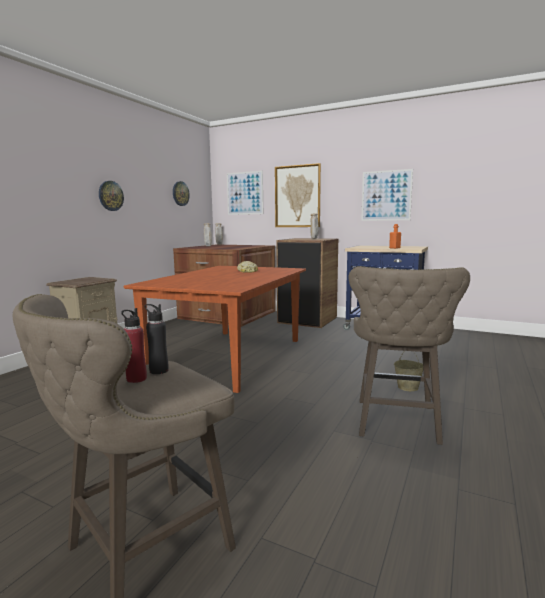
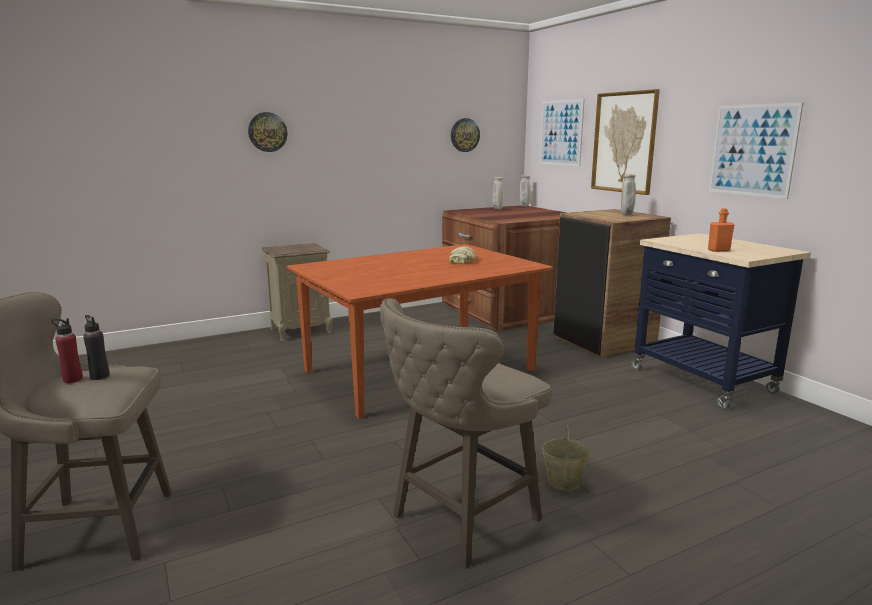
camera: 35 degrees right, 5 degrees up
wall clock [99,181,124,211] -> wall clock moved to [248,112,287,152]

